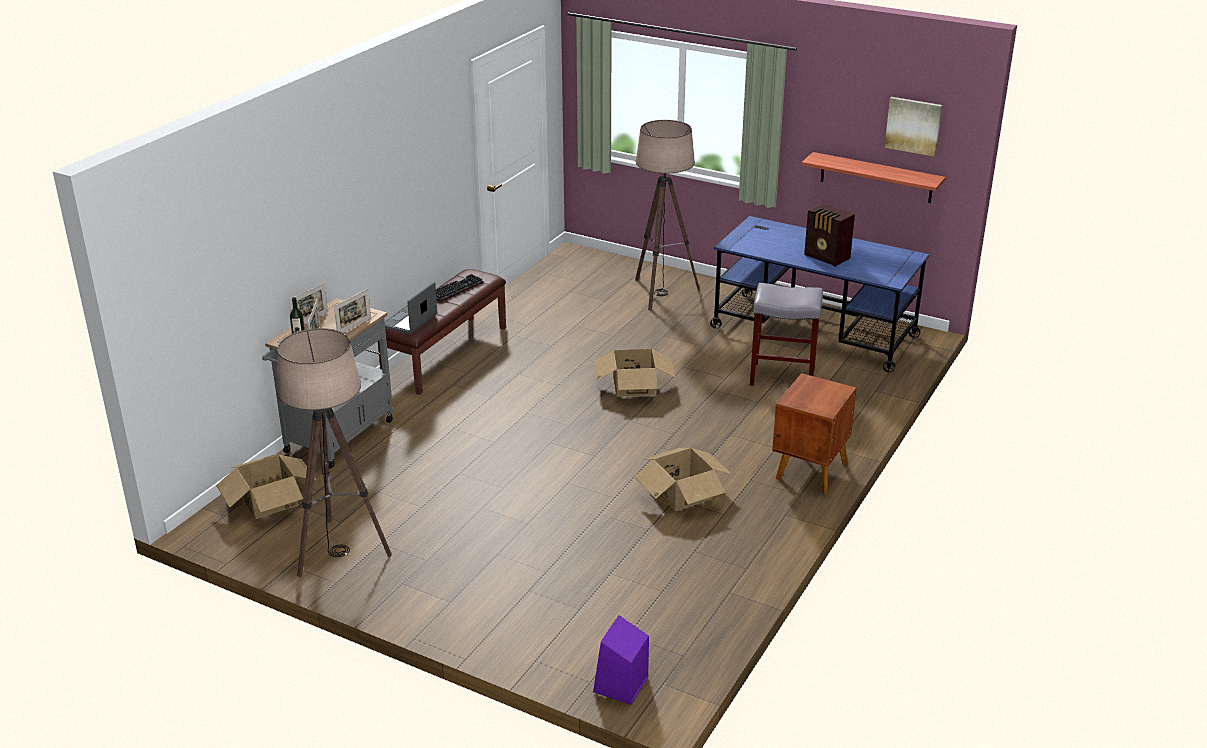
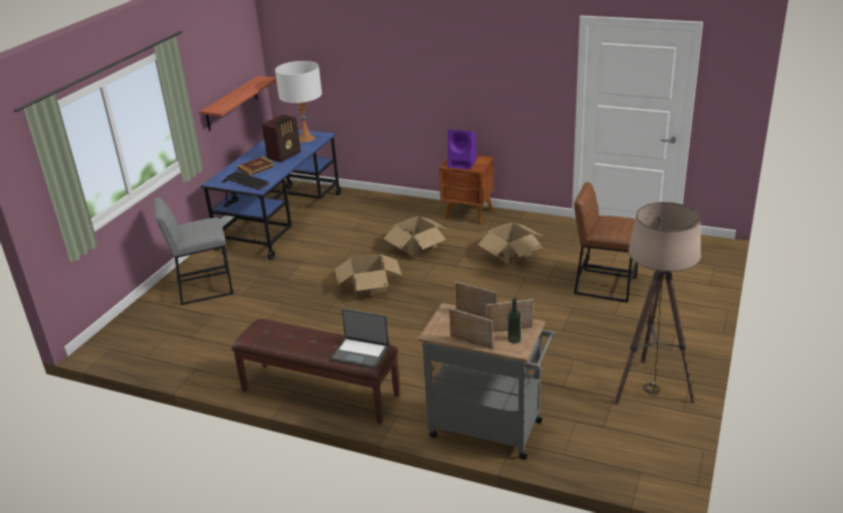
camera: 95 degrees left, 0 degrees up
cardboard box [216,455,317,519] -> cardboard box moved to [383,216,447,257]
keyboard [436,274,484,302] -> keyboard moved to [226,172,269,190]
purple speaker [593,615,649,705] -> purple speaker moved to [448,130,476,170]
floor lamp [635,120,700,310] -> grey chair [154,197,233,305]
grey stool [750,283,823,386] -> none
picture [884,97,942,157] -> none
none -> book [238,156,275,176]
none -> white table lamp [275,61,322,142]
none -> brown chair [574,182,638,303]

